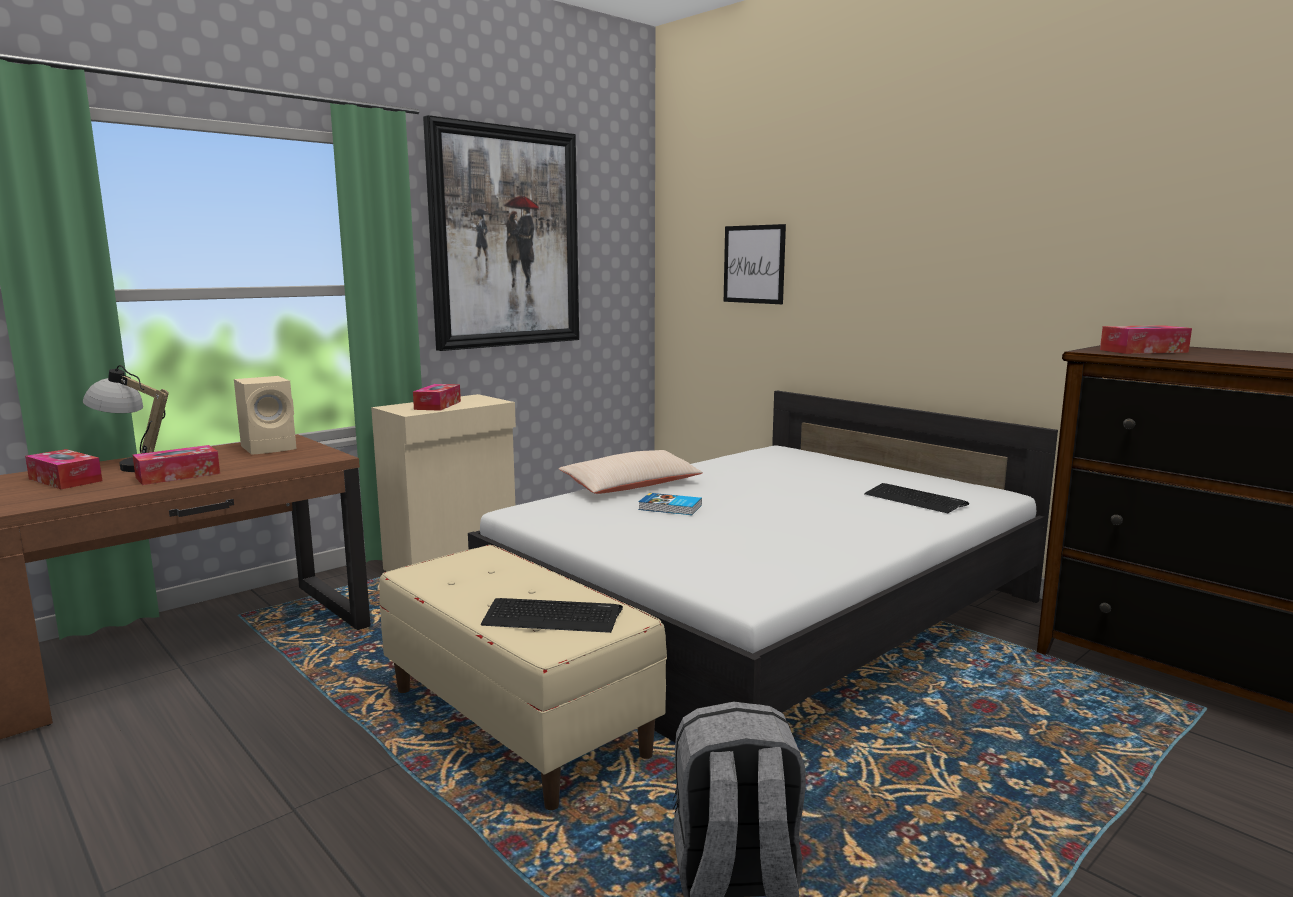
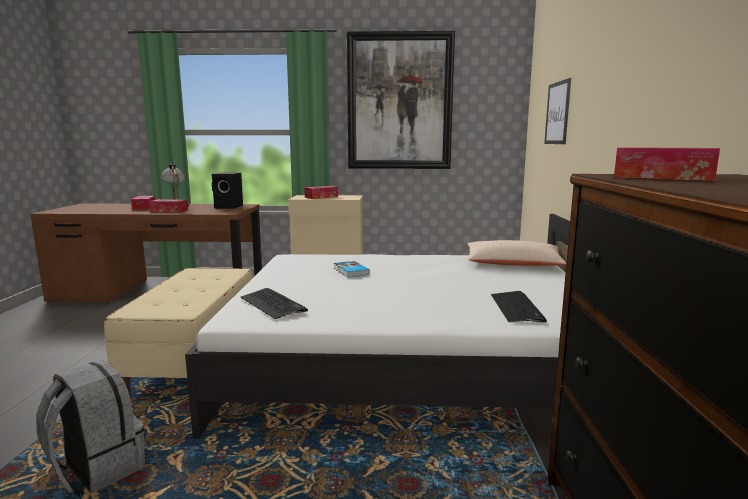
camera: 45 degrees right, 0 degrees up
beige speaker [234,376,297,455] -> black speaker [212,173,243,209]
keyboard [481,598,623,633] -> keyboard moved to [241,288,308,319]
beige pillow [559,450,703,494] -> beige pillow moved to [467,240,566,266]

